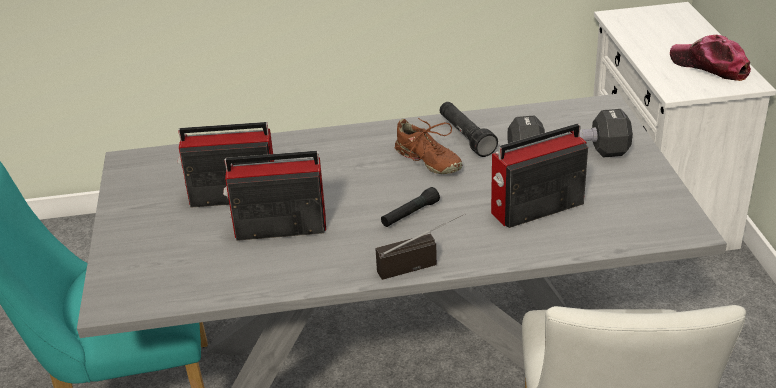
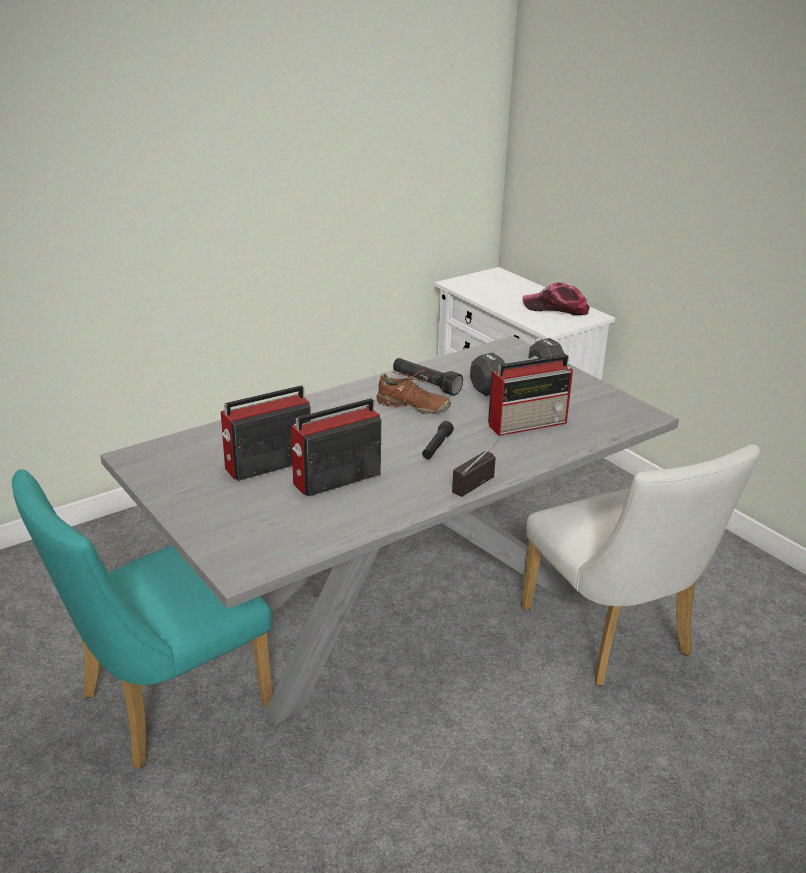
camera: 30 degrees left, 5 degrees down
radio [491,124,588,228] -> radio turned 150 degrees counterclockwise [488,354,573,436]

